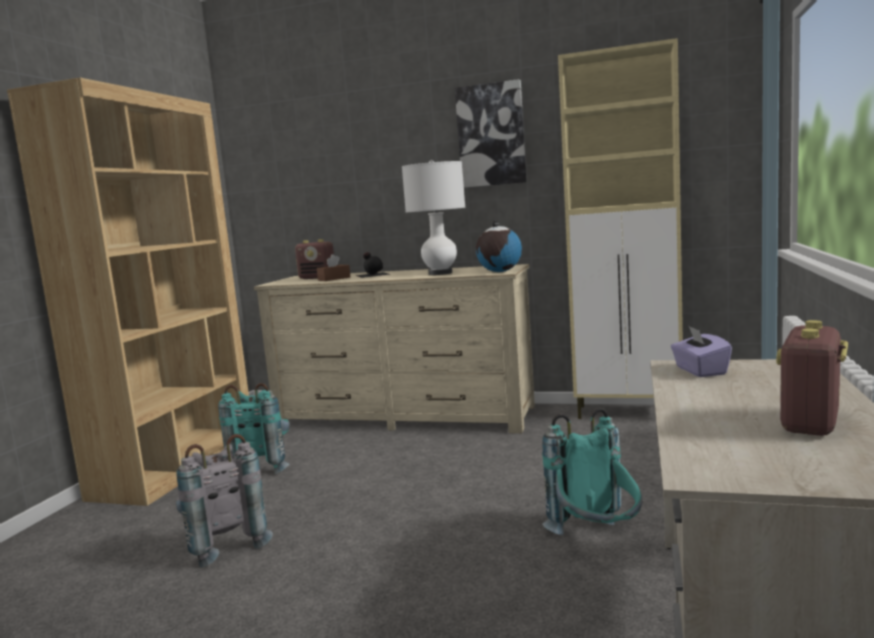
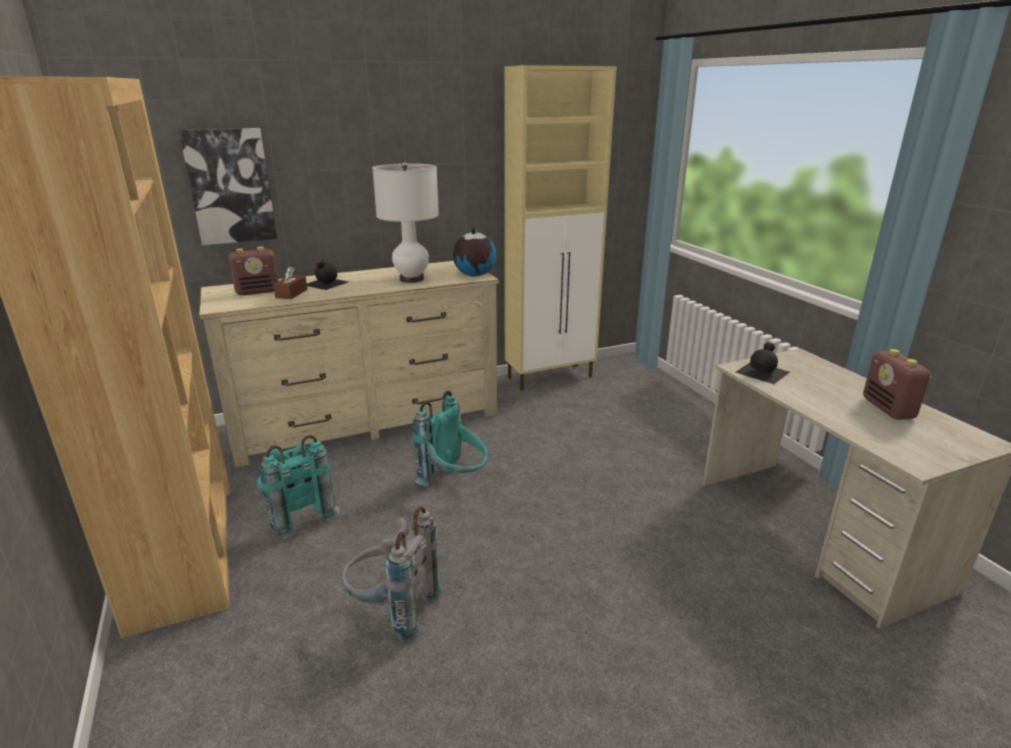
camera: 40 degrees left, 15 degrees up
picture [455,79,526,188] -> picture moved to [179,128,277,245]
turquoise backpack [542,408,642,535] -> turquoise backpack moved to [413,391,488,486]
purple tissue box [671,325,732,377] -> black bottle [735,342,790,384]

